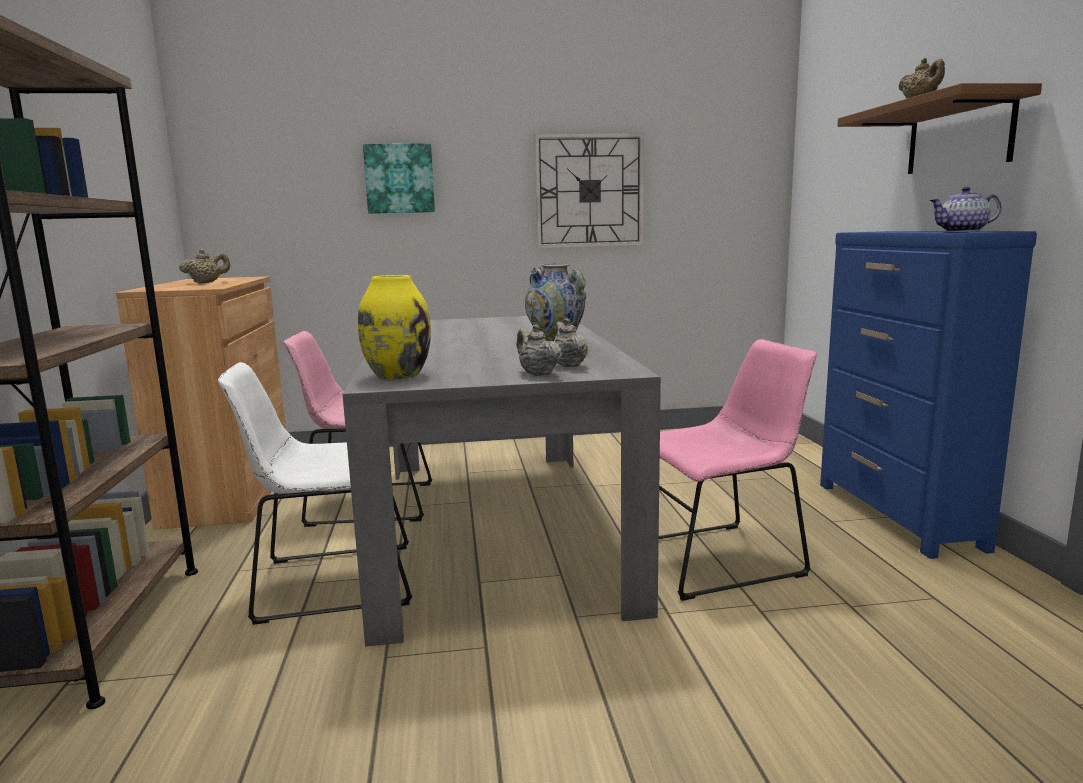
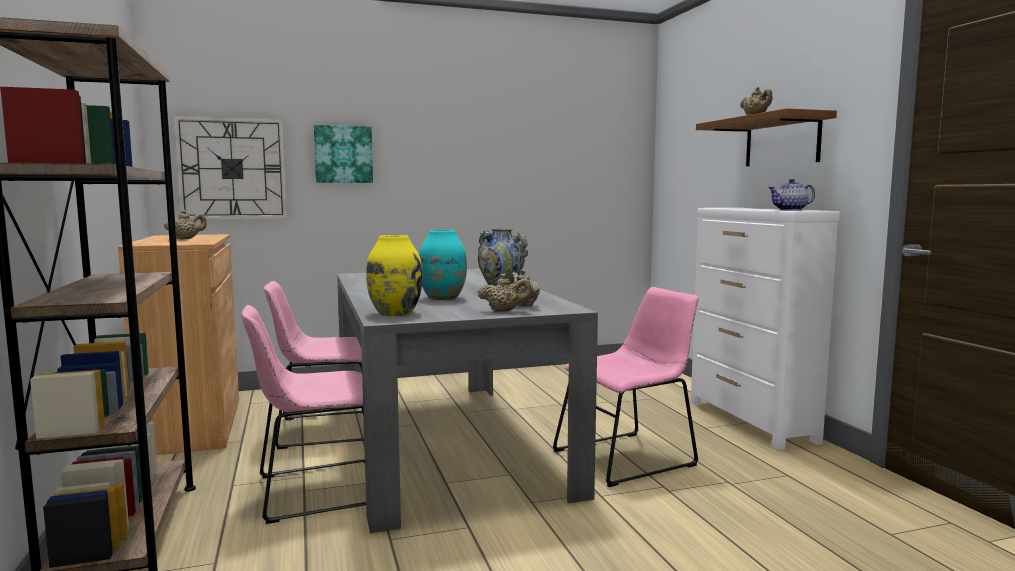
camera: 10 degrees left, 5 degrees down
white chair [218,362,413,625] -> pink chair [241,305,366,524]
beige teapot [517,324,562,376] -> beige teapot turned 135 degrees clockwise [478,273,532,312]
wall clock [534,133,644,248] -> wall clock moved to [173,116,287,220]
blue dresser [820,231,1037,559] -> white dresser [691,208,840,450]
none -> turquoise vase [419,230,467,300]

